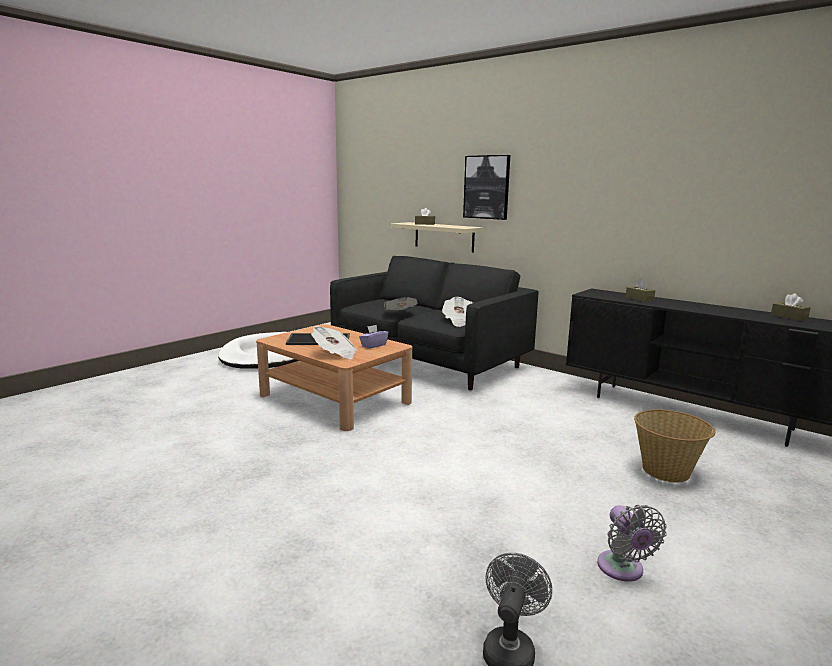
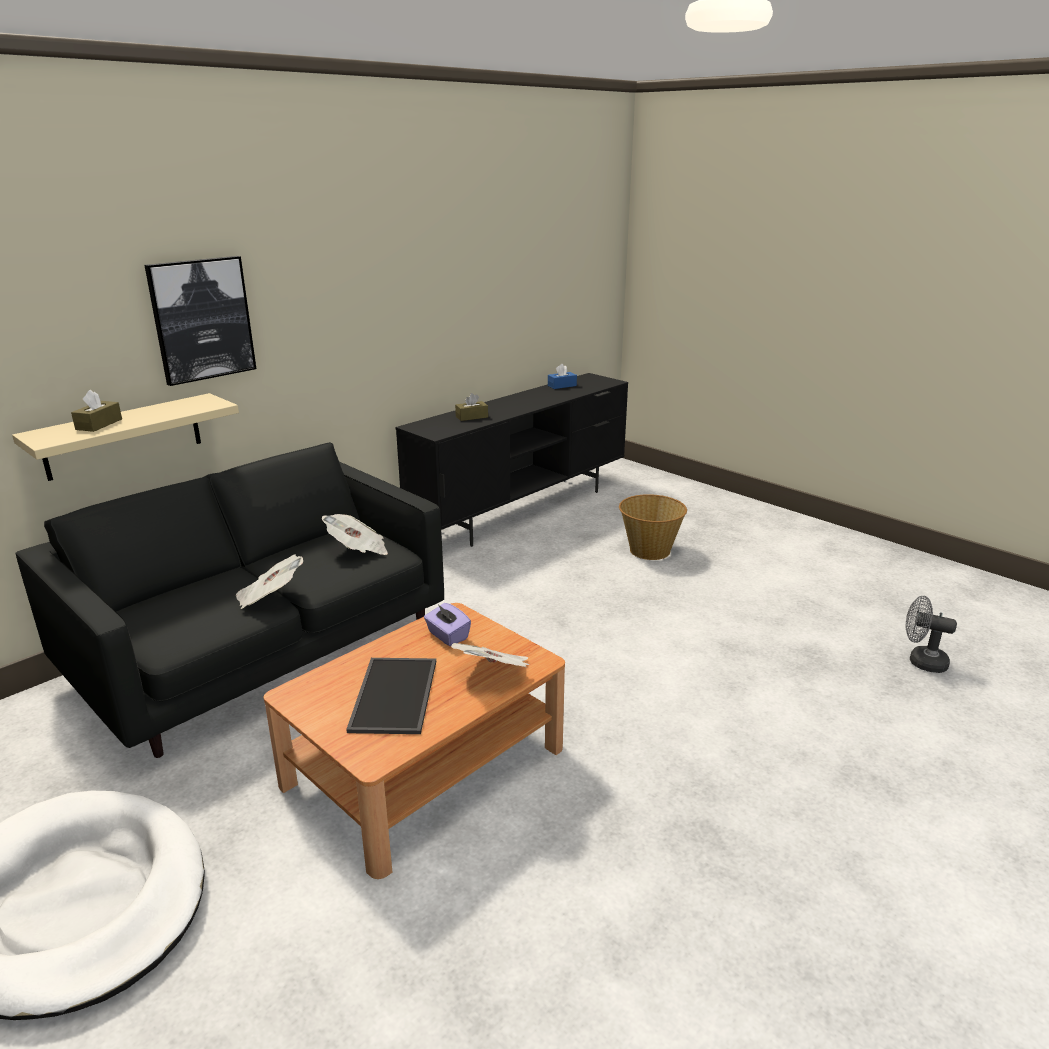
camera: 85 degrees left, 10 degrees up
grey fan [597,505,667,582] -> none
brown tissue box [771,293,811,321] -> blue tissue box [548,364,577,389]

